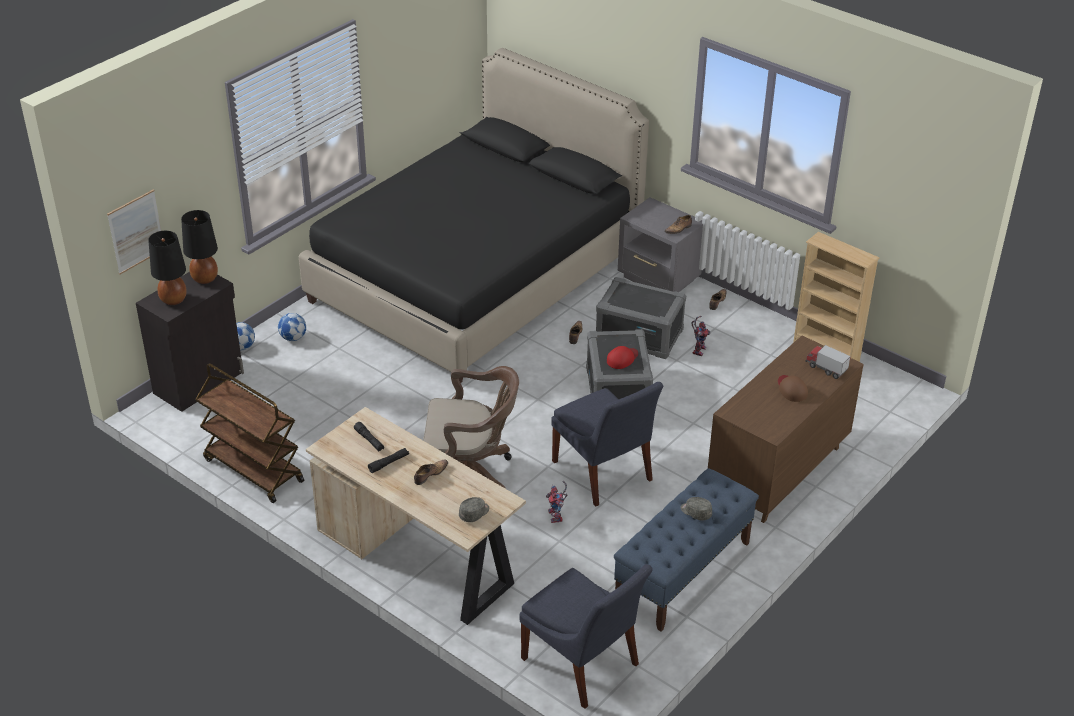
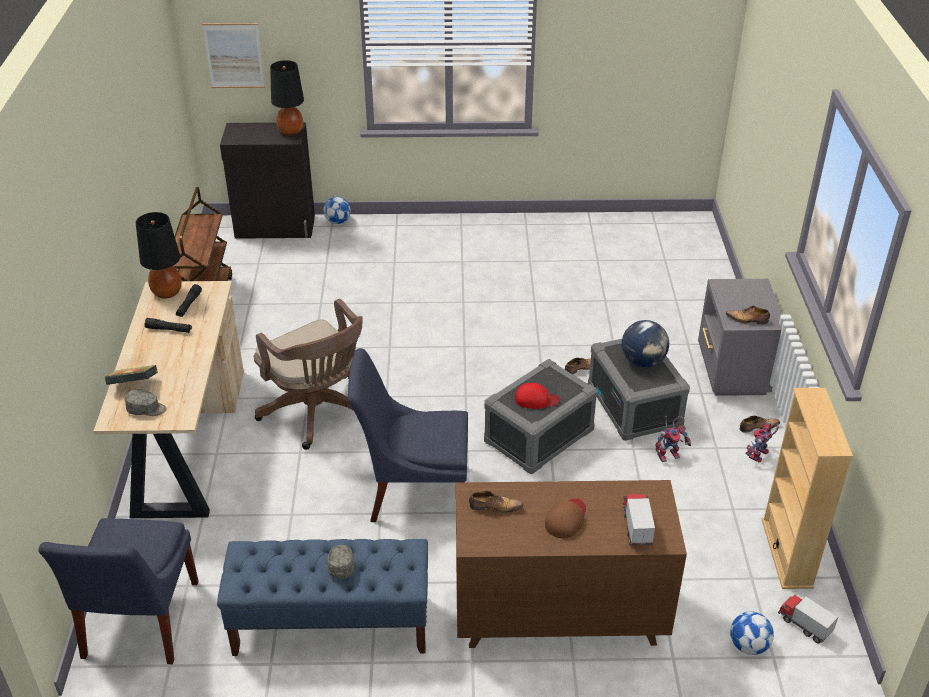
camera: 50 degrees right, 0 degrees up
black table lamp [148,231,187,305] -> black table lamp moved to [136,212,182,299]
football [278,313,306,341] -> football moved to [730,611,774,655]
black bed [299,48,649,383] -> none
shoe [414,459,448,485] -> shoe moved to [469,491,523,513]
toy robot [546,481,568,523] -> toy robot moved to [745,421,779,463]
blue chair [551,382,664,506] -> blue chair turned 75 degrees clockwise [348,348,468,522]
none -> book [105,365,158,385]
none -> globe [622,320,669,367]
none -> toy truck [778,594,838,643]

